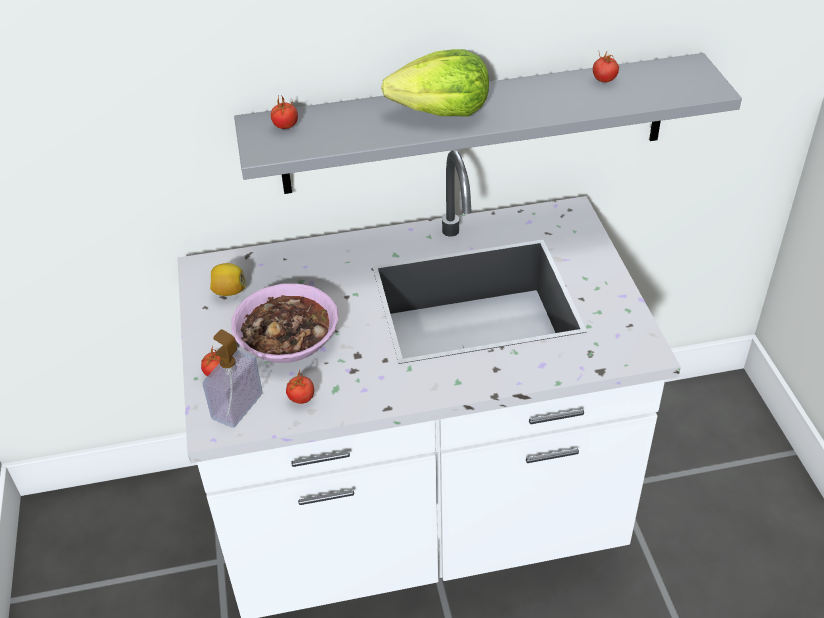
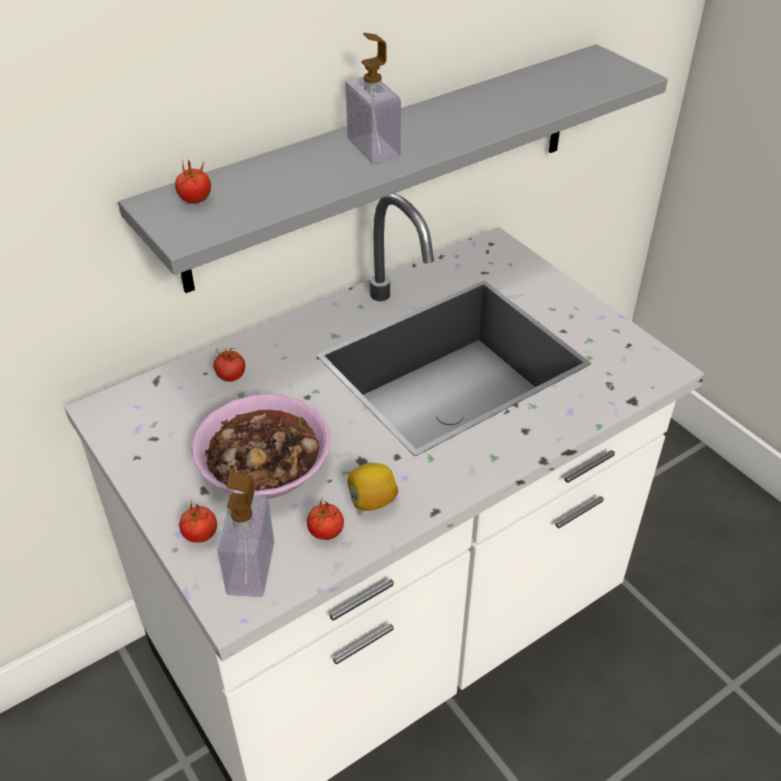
camera: 25 degrees left, 0 degrees up
lemon [210,263,246,296] -> lemon moved to [347,463,398,511]
lettuce [381,49,489,116] -> soap dispenser [346,33,401,163]
tomato [593,50,619,82] -> tomato moved to [214,348,245,382]

